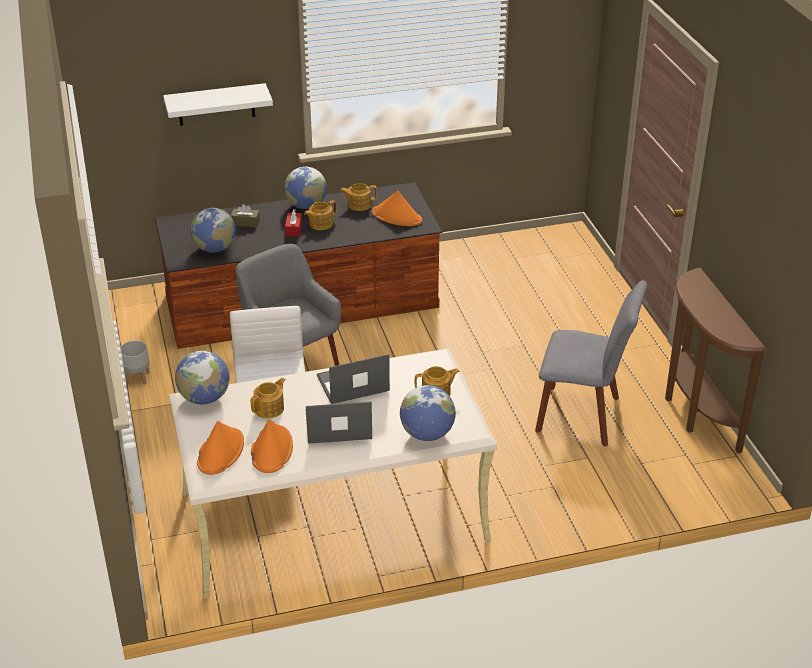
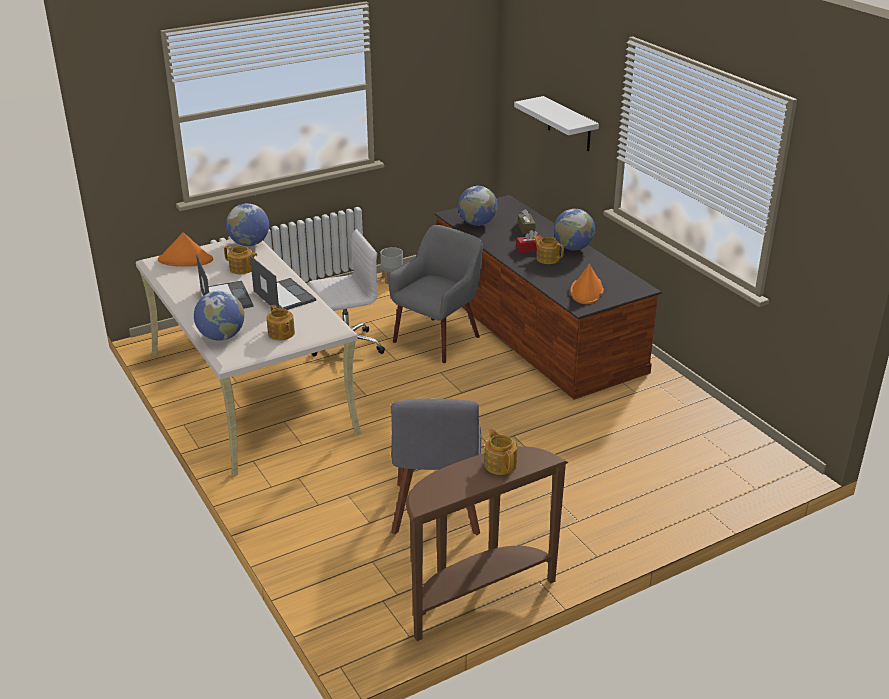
camera: 75 degrees right, 5 degrees down
orange hat [251,419,293,473] -> none
teapot [340,183,377,211] -> teapot moved to [484,428,517,475]

